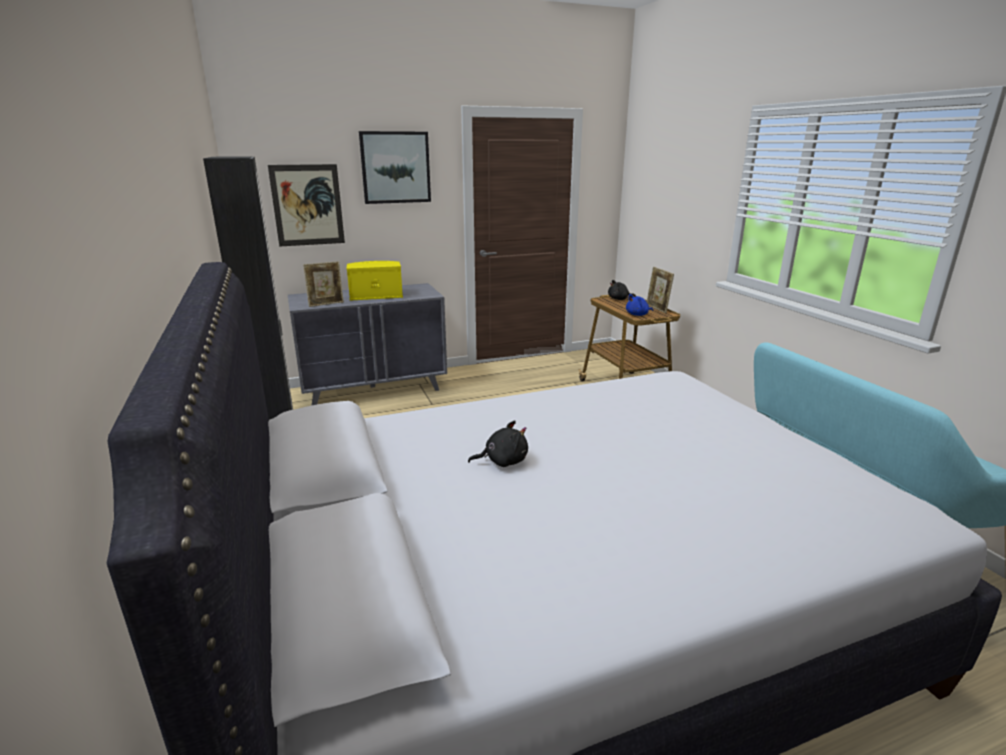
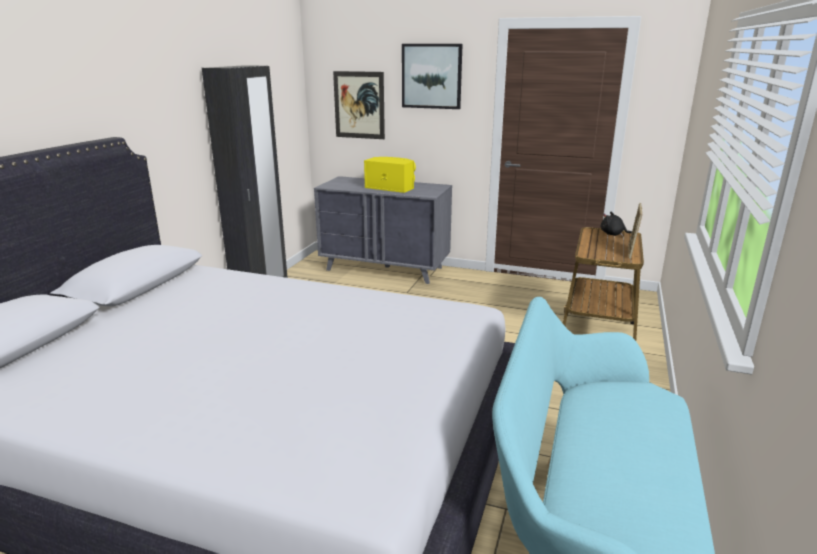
camera: 40 degrees right, 0 degrees up
picture frame [303,262,344,307] -> none
black plush toy [468,420,528,467] -> none
blue plush toy [626,294,653,316] -> none

